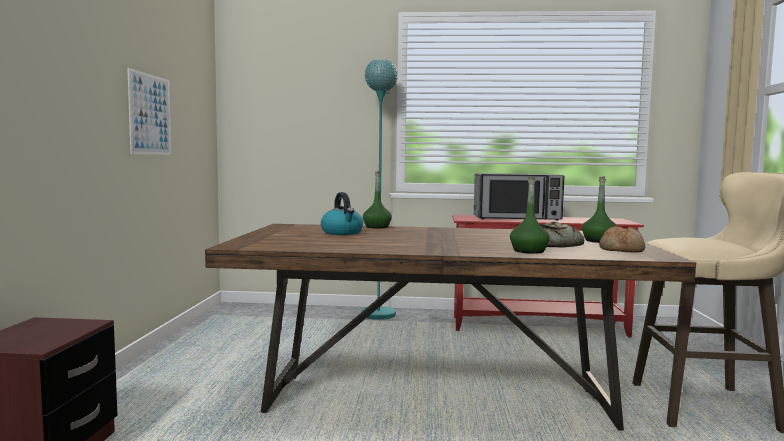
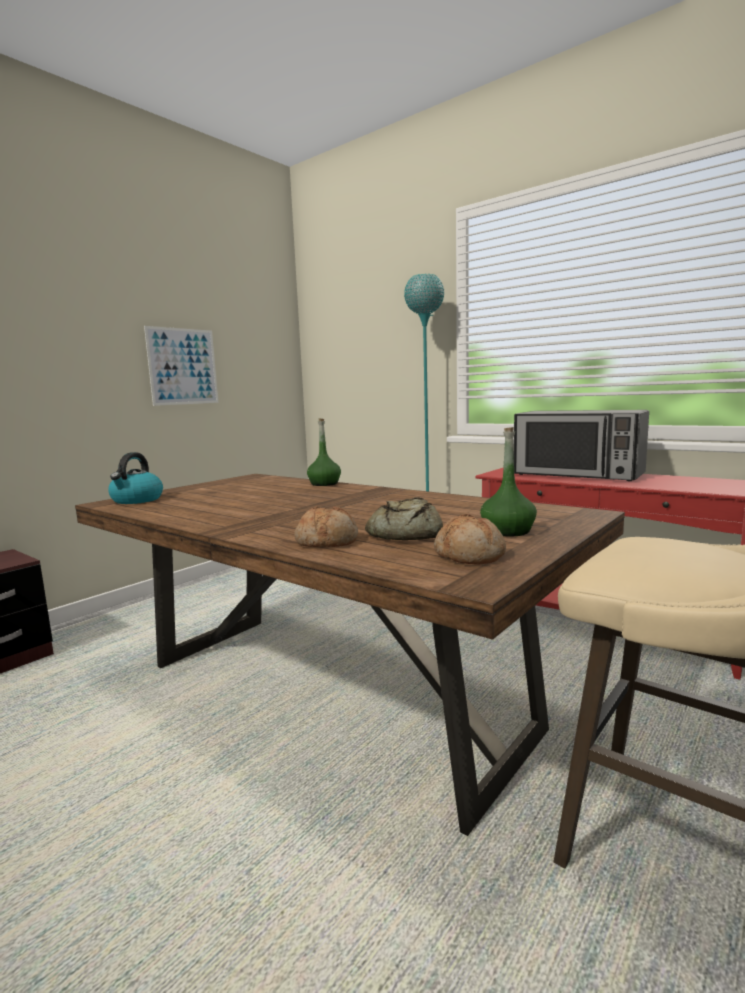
camera: 35 degrees right, 5 degrees up
kettle [321,192,363,235] -> kettle moved to [108,452,163,504]
green bottle [510,177,550,254] -> bread [294,506,358,547]

